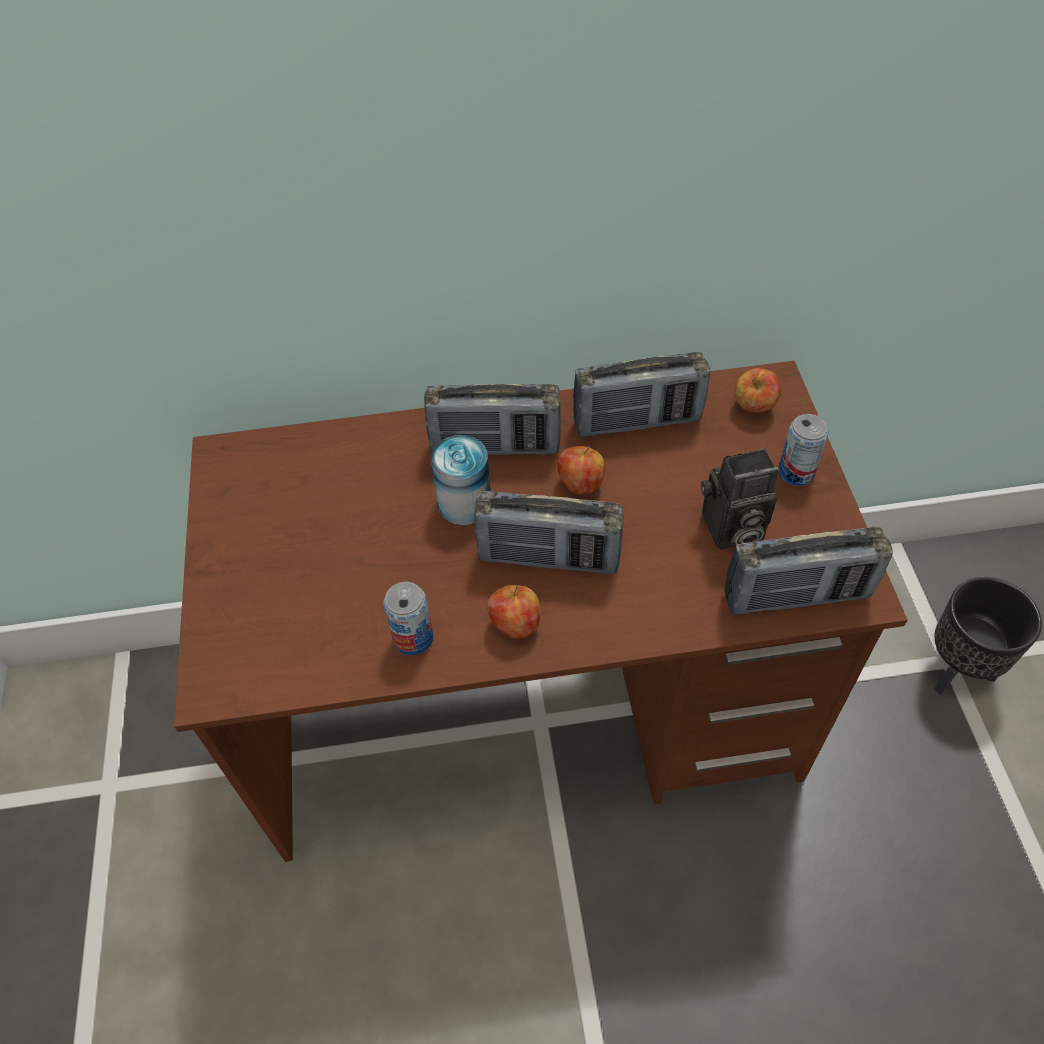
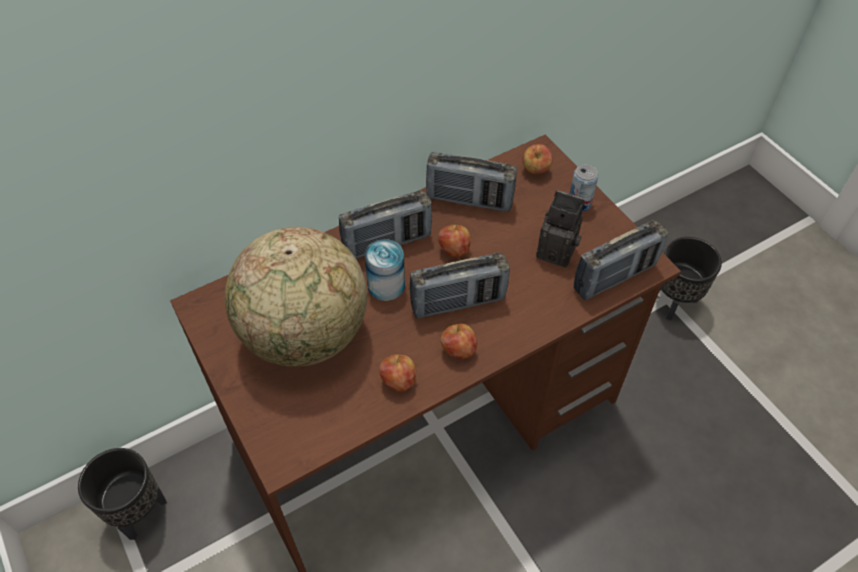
camera: 25 degrees left, 0 degrees up
can [383,582,433,655] -> apple [379,354,416,391]
radio [573,352,710,437] -> radio turned 45 degrees clockwise [426,152,517,212]
camera [701,448,779,549] -> camera turned 120 degrees counterclockwise [536,190,585,268]
none -> black planter [78,448,167,540]
none -> globe [225,227,367,367]

